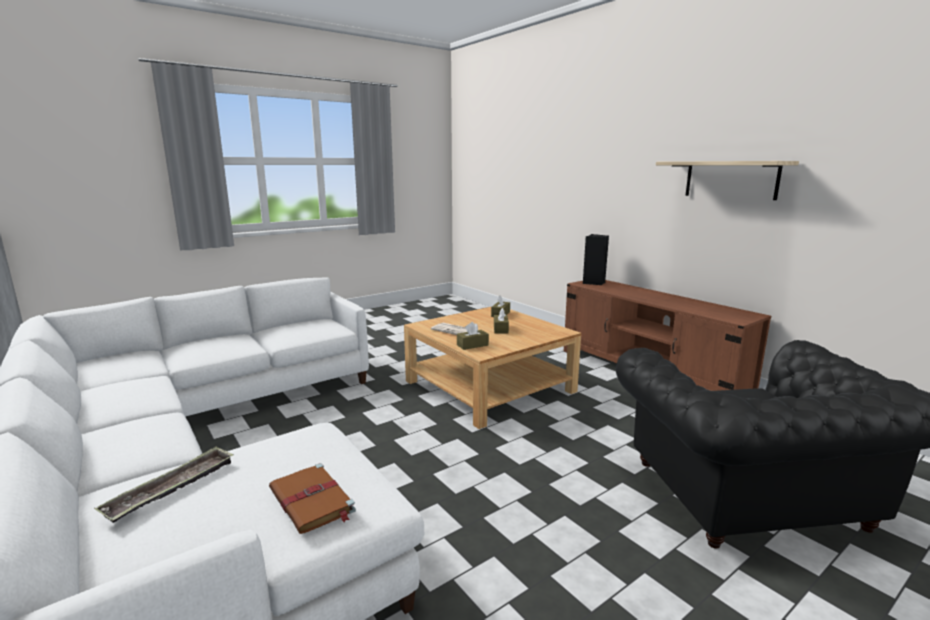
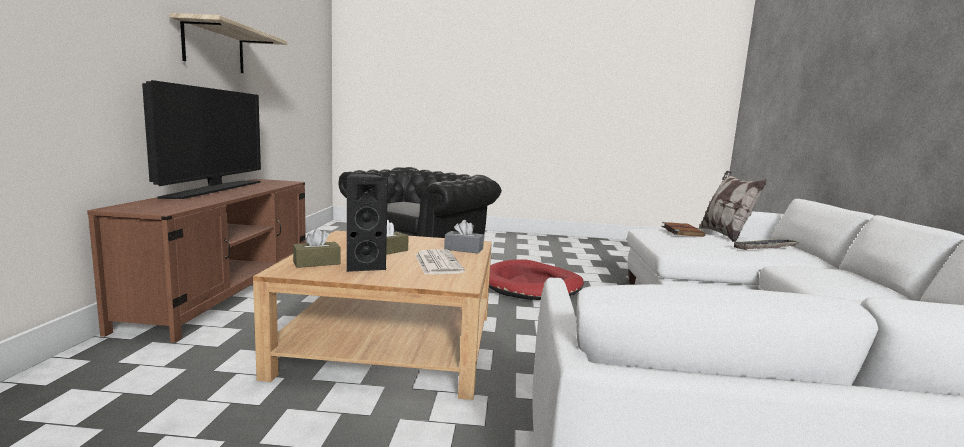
camera: 140 degrees left, 5 degrees down
brown tissue box [457,322,489,350] -> grey tissue box [444,220,484,253]
black speaker [583,234,609,285] -> black speaker moved to [346,173,388,272]
none -> television [142,80,261,199]
none -> red dog bed [489,259,584,300]
none -> pillow [699,171,767,242]

